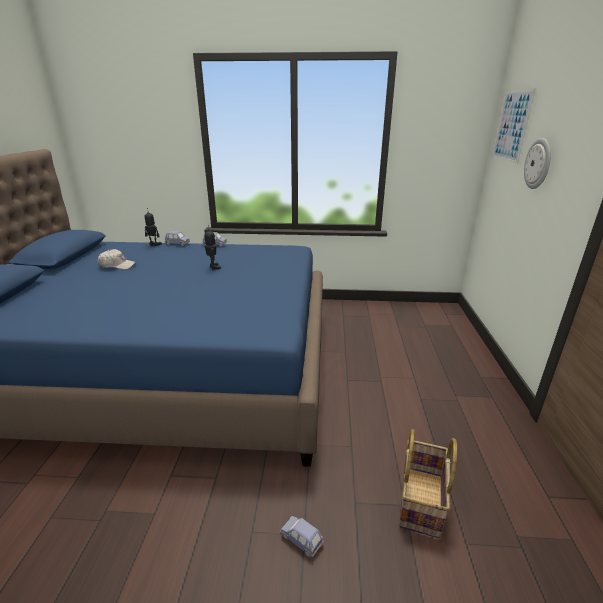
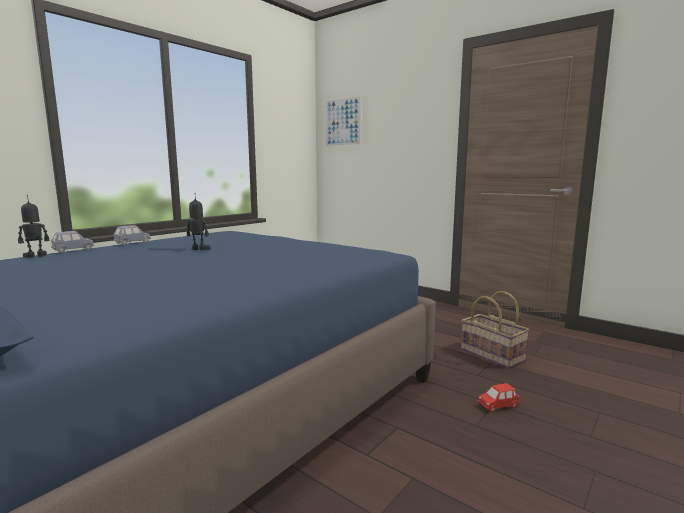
camera: 55 degrees left, 15 degrees down
white cap [98,249,136,270] -> none
blue toy car [280,516,324,558] -> red toy car [478,383,519,412]
wall clock [524,138,551,189] -> none

